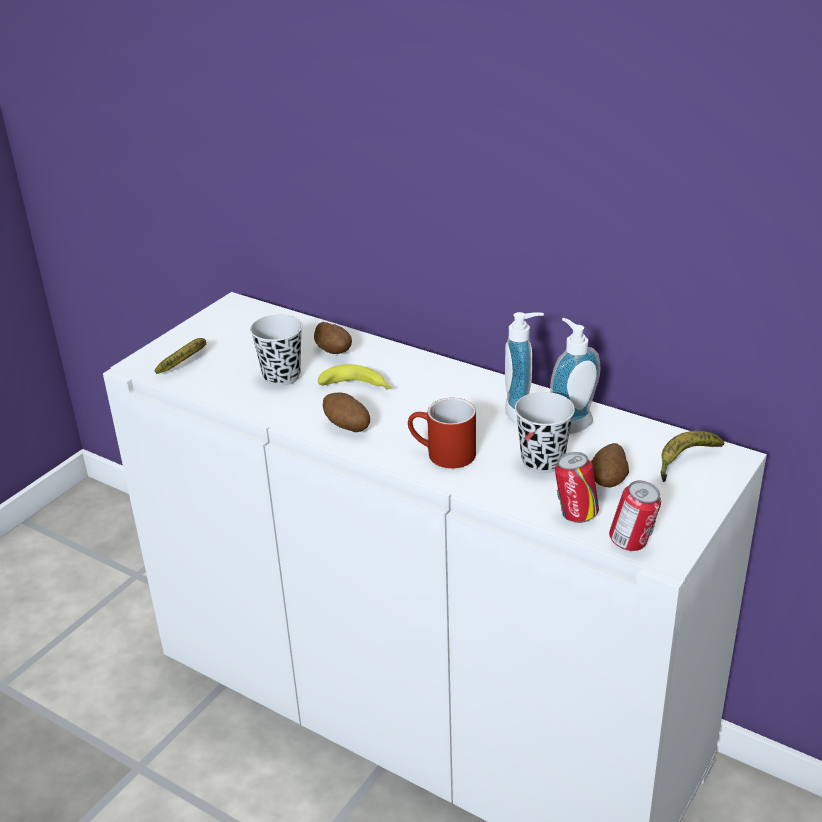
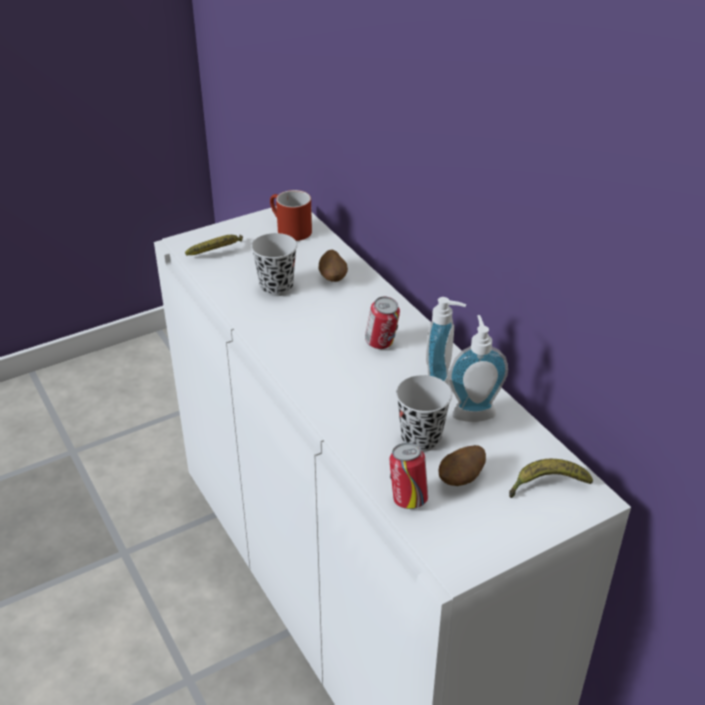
camera: 25 degrees right, 5 degrees up
banana [318,364,392,390] -> none
potato [323,392,370,432] -> none
red mug [408,398,476,469] -> red mug moved to [270,190,312,241]
can [609,480,661,551] -> can moved to [365,297,400,349]

